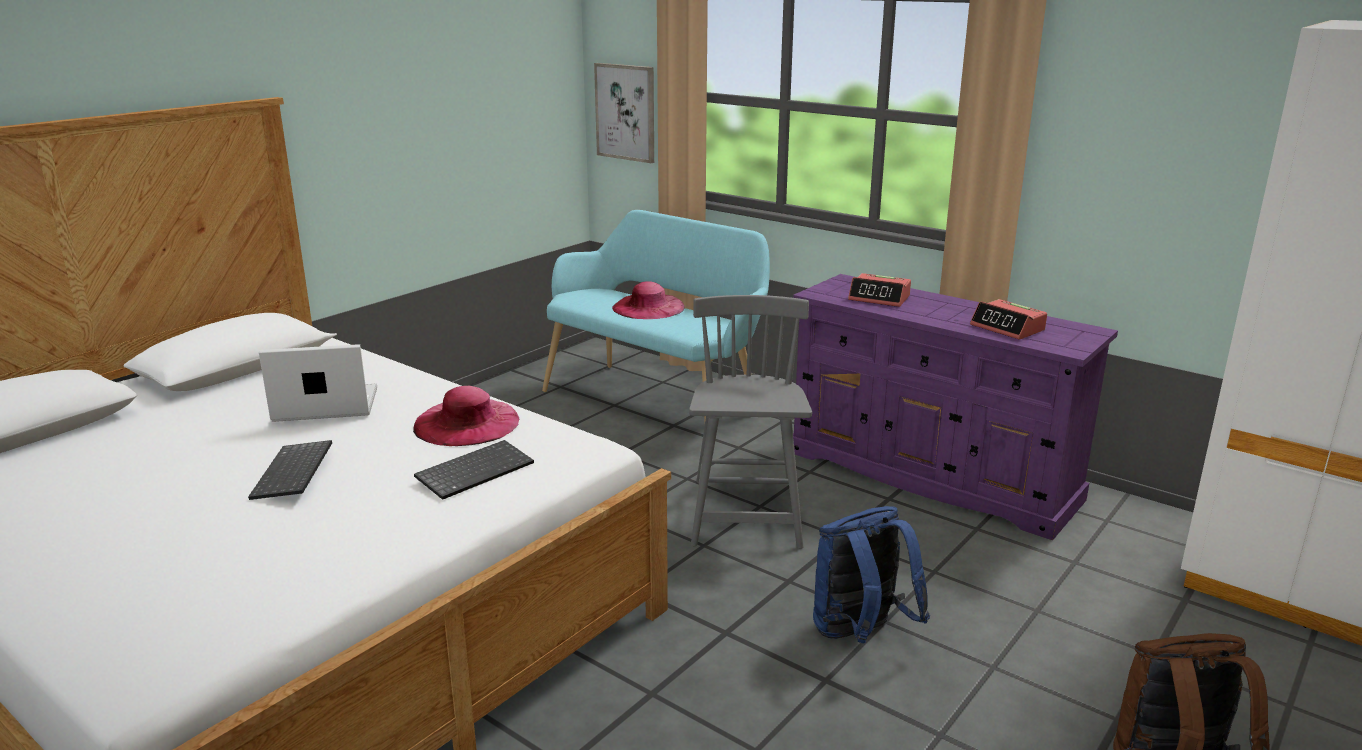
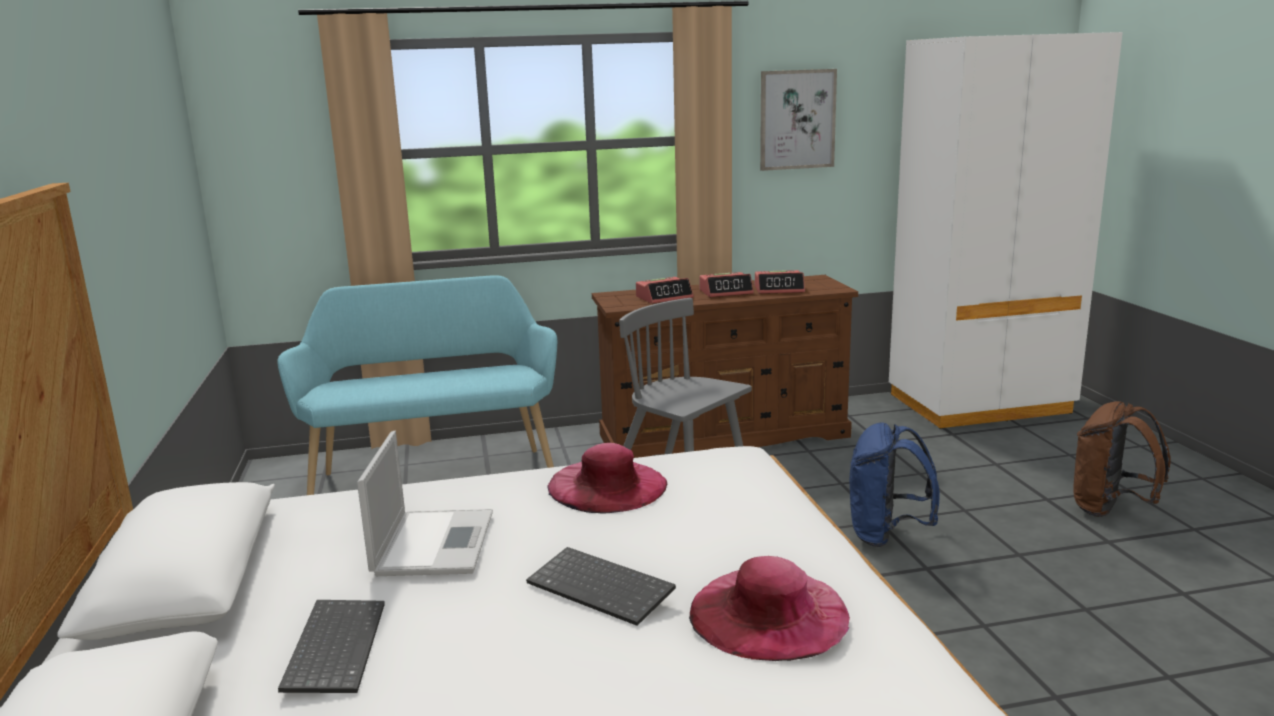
camera: 50 degrees left, 5 degrees down
laptop [259,344,377,422] -> laptop turned 150 degrees clockwise [357,431,493,576]
keyboard [414,440,534,500] -> keyboard moved to [278,600,385,693]
picture [594,63,654,163] -> picture moved to [760,69,837,171]
pink hat [612,281,684,319] -> pink hat moved to [689,556,850,661]
purple dresser [793,274,1118,540] -> brown dresser [592,275,858,458]
none -> alarm clock [699,272,754,297]

